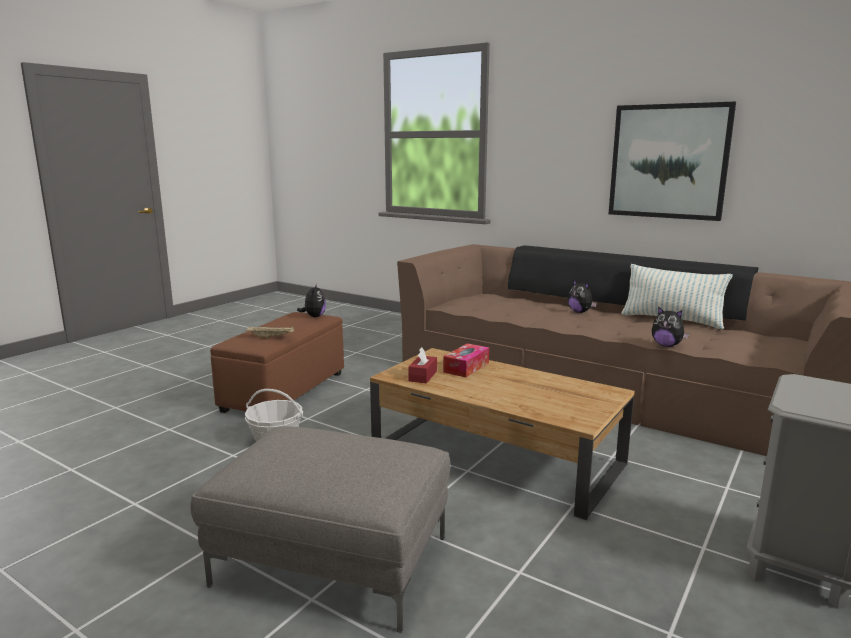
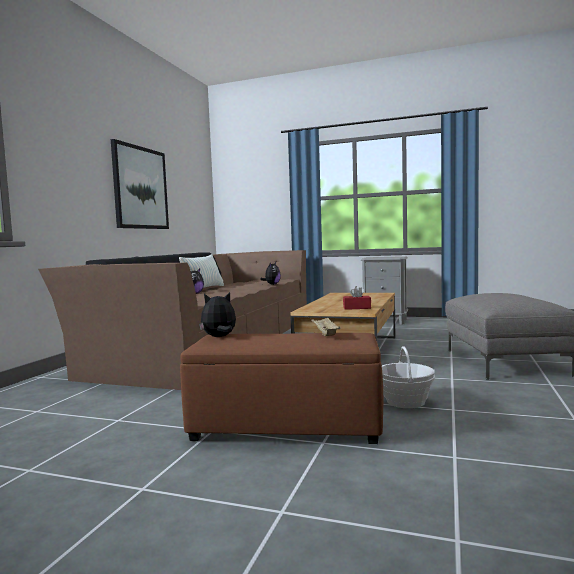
camera: 105 degrees left, 10 degrees down
tissue box [443,343,489,377] -> none

